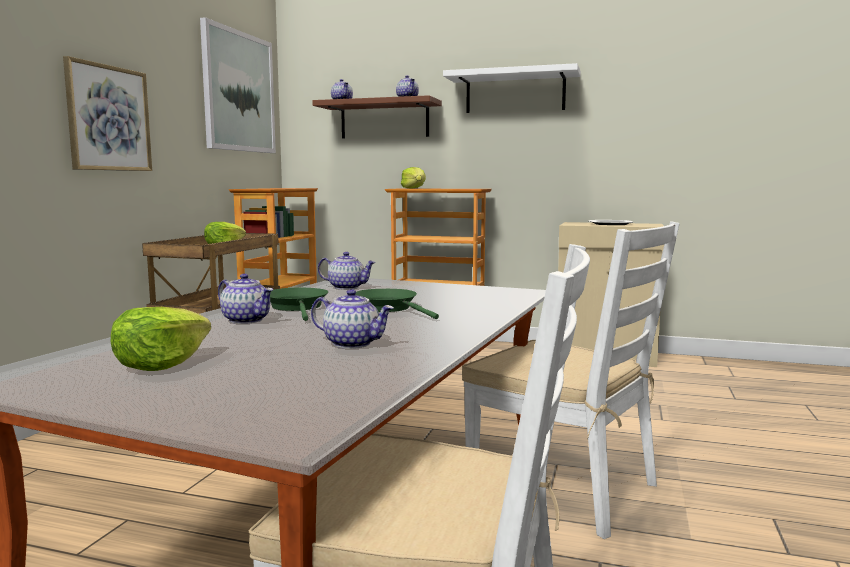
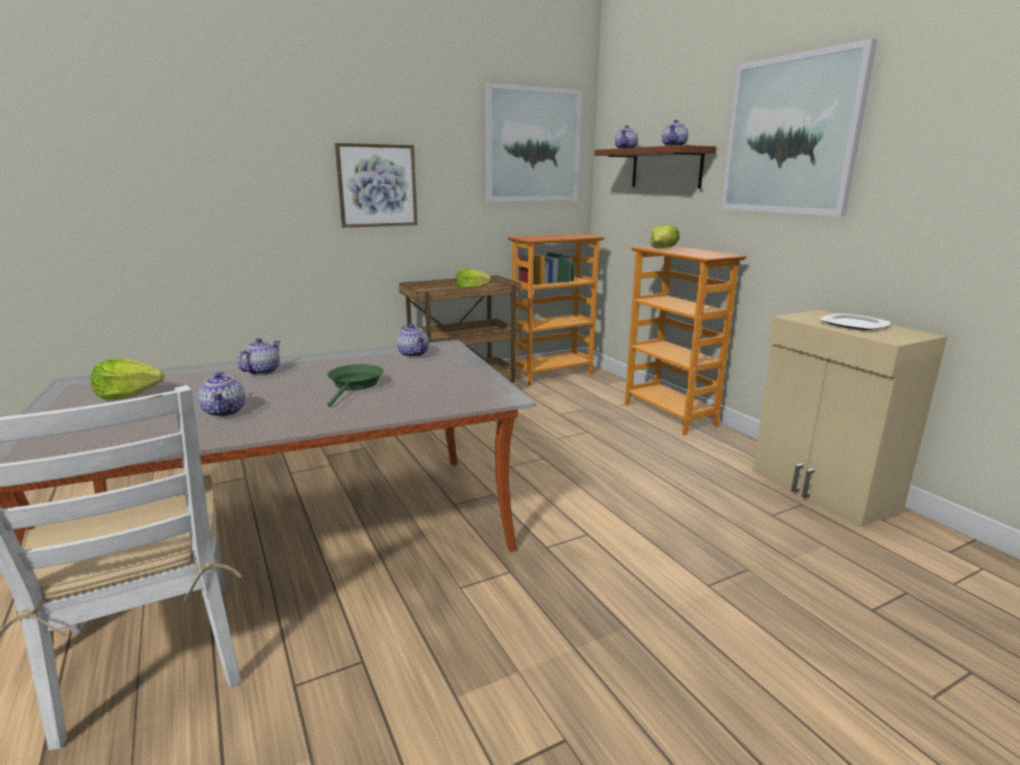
camera: 45 degrees right, 10 degrees up
teapot [218,273,273,324] -> teapot turned 150 degrees counterclockwise [237,338,280,375]
green frying pan [270,288,328,321] -> none
white shelf [443,63,581,113] -> picture [721,38,877,217]
white chair [462,221,680,539] -> none

